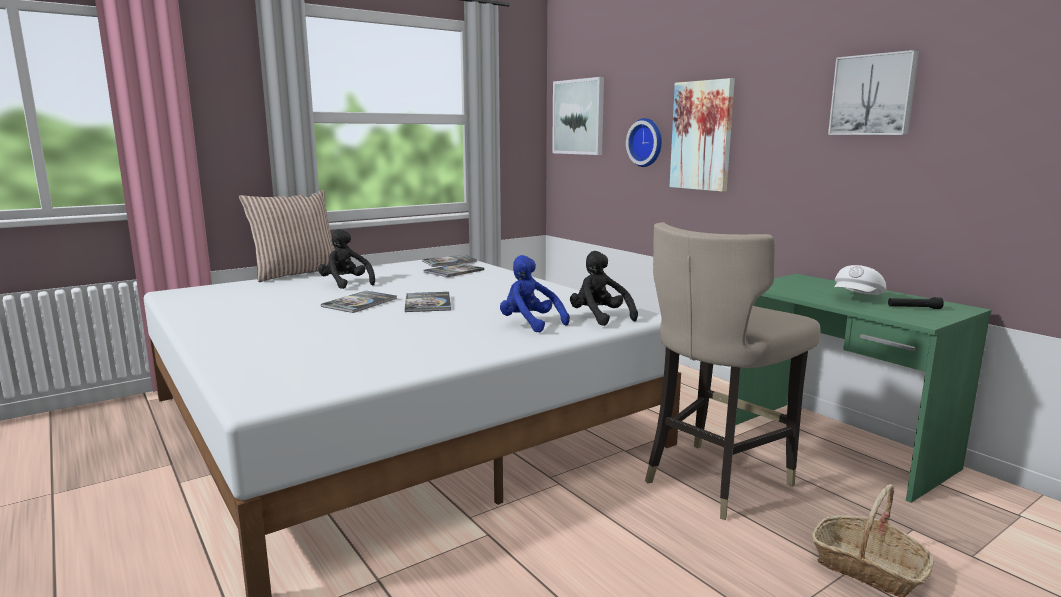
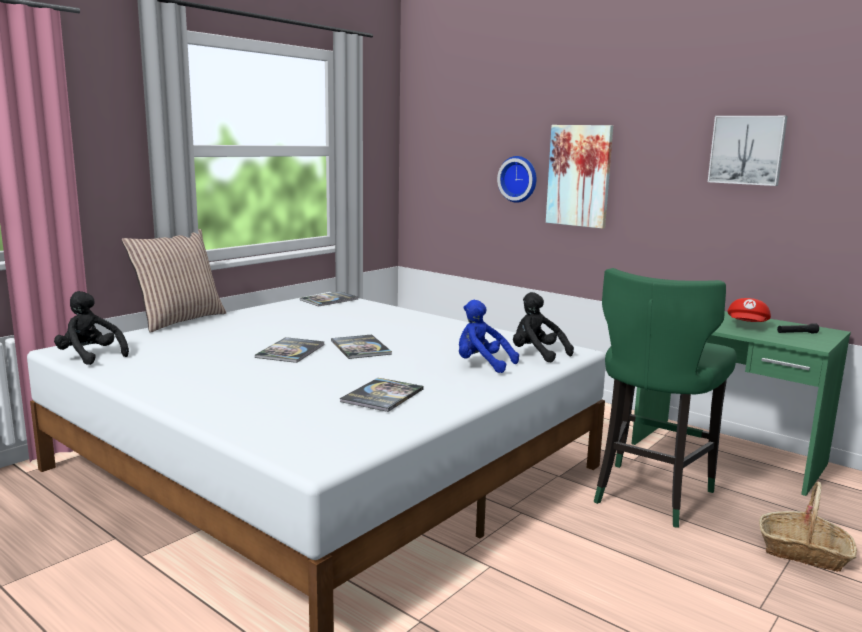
camera: 15 degrees left, 0 degrees up
black plush toy [318,229,375,289] -> black plush toy moved to [54,291,129,365]
book [424,263,484,277] -> book moved to [340,378,423,412]
picture [552,77,604,155] -> none
beige stool [645,222,821,520] -> green stool [594,268,736,528]
white cap [834,265,886,295] -> red cap [727,298,771,322]

